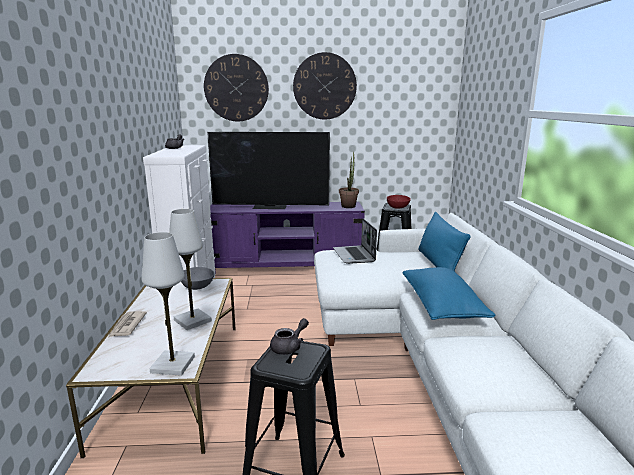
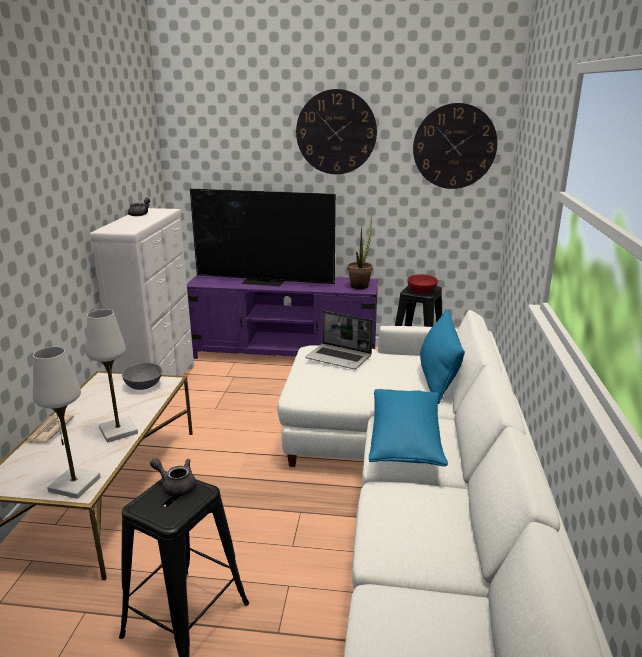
camera: 10 degrees right, 5 degrees up
wall clock [204,54,269,121] -> wall clock moved to [413,103,497,189]
grey teapot [270,318,309,355] -> grey teapot turned 120 degrees counterclockwise [150,458,196,496]
laptop [333,218,377,264] -> laptop turned 60 degrees counterclockwise [305,311,373,369]

